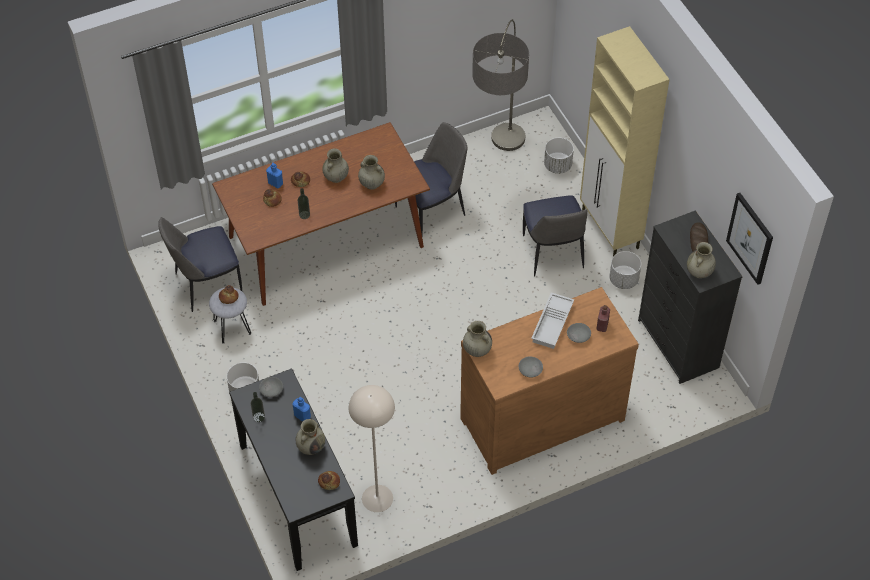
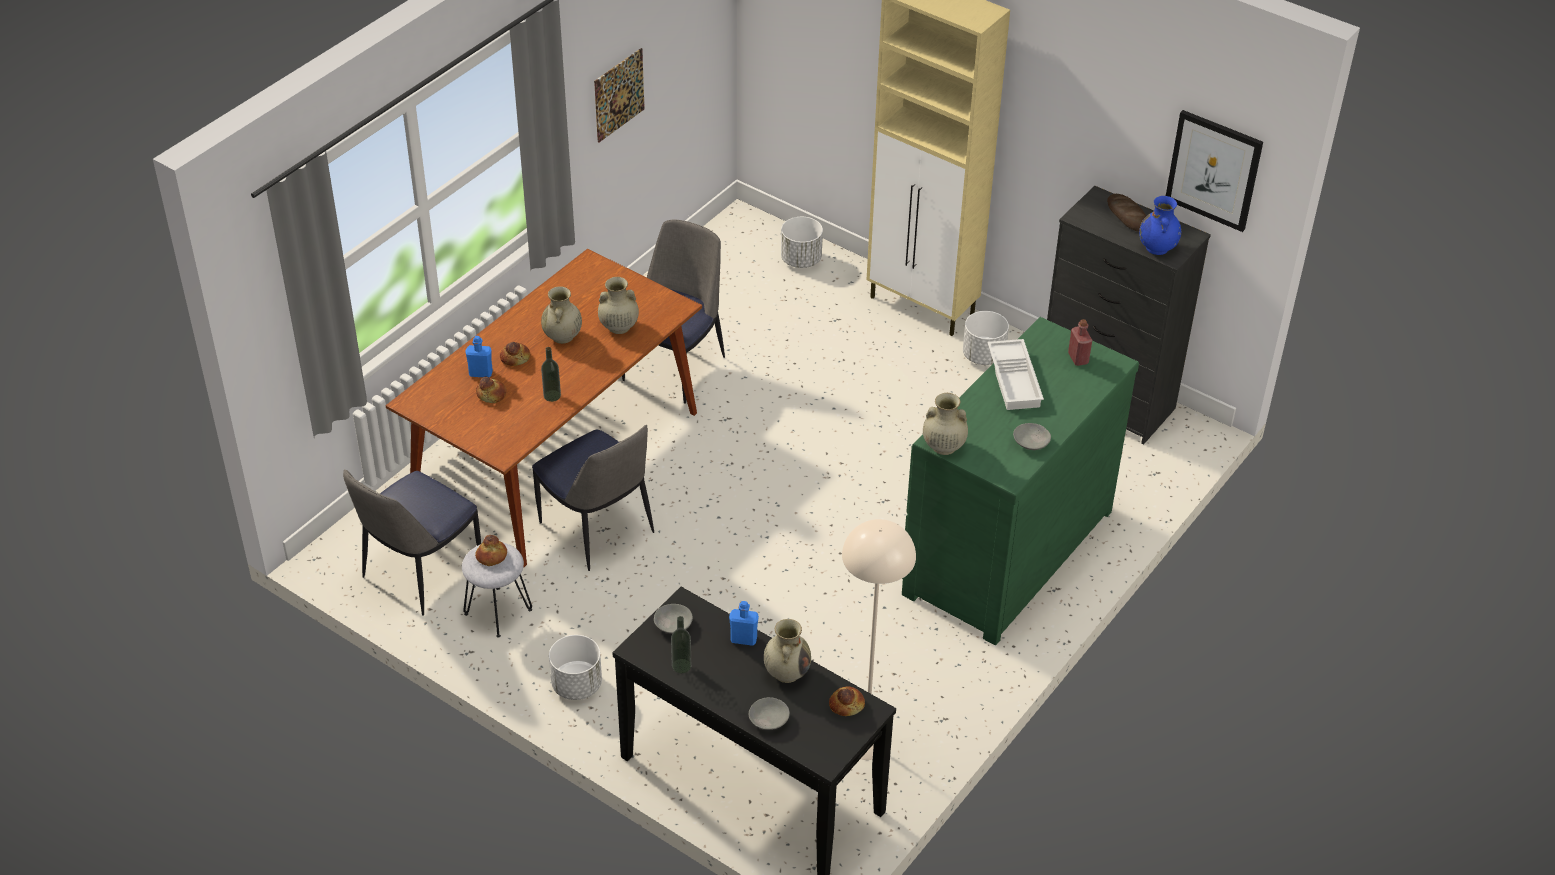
camera: 30 degrees left, 10 degrees down
brown dresser [460,287,639,475] -> green dresser [902,317,1139,645]
floor lamp [472,19,529,151] -> none
chair [523,195,587,276] -> chair moved to [532,425,654,571]
grey bowl [567,323,591,343] -> grey bowl moved to [749,697,790,730]
beige vase [687,242,716,278] -> blue vase [1139,196,1181,255]
none -> picture [594,48,645,142]

